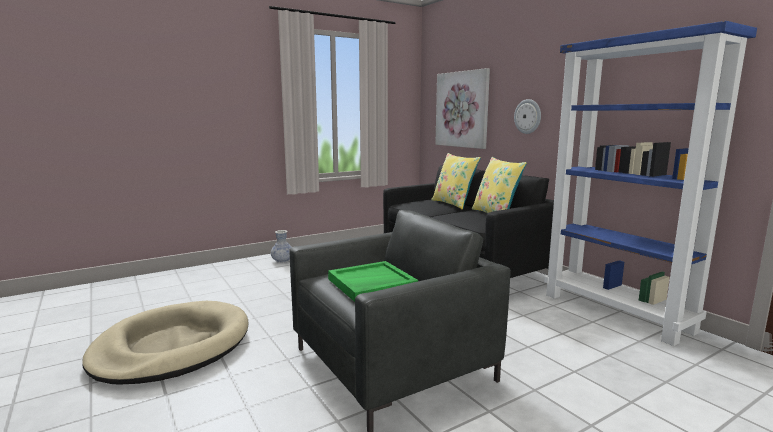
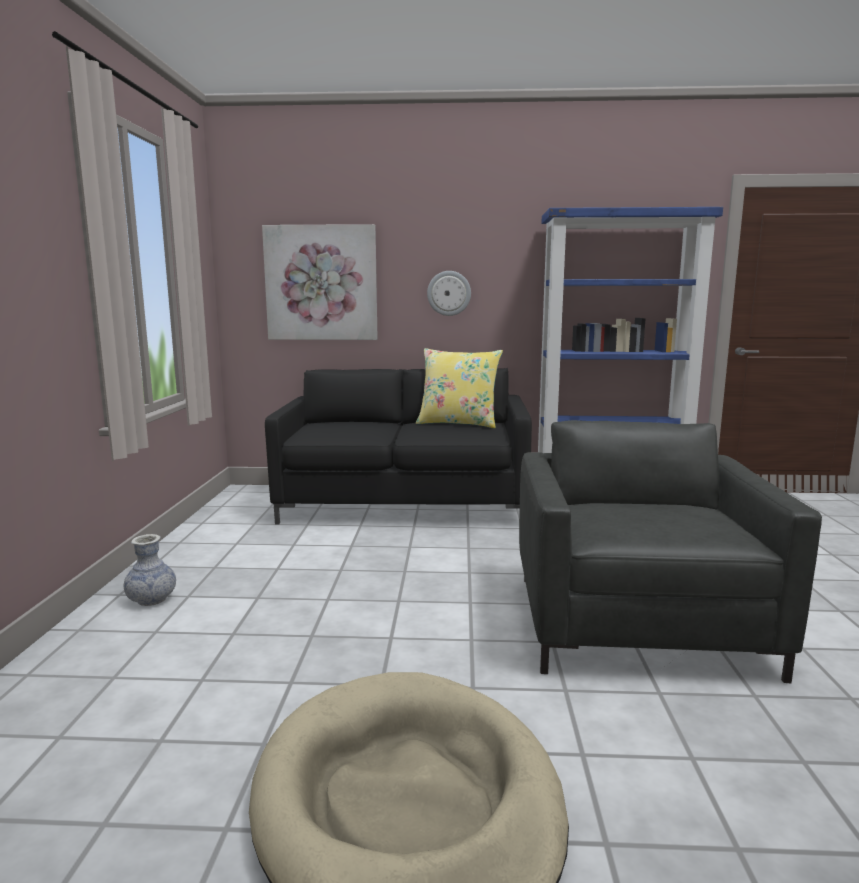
camera: 55 degrees left, 0 degrees up
green tray [328,261,418,302] -> none
yellow pillow [431,153,481,210] -> none

